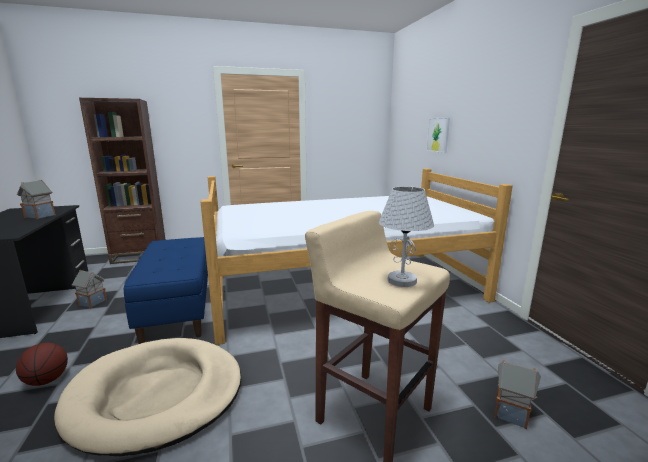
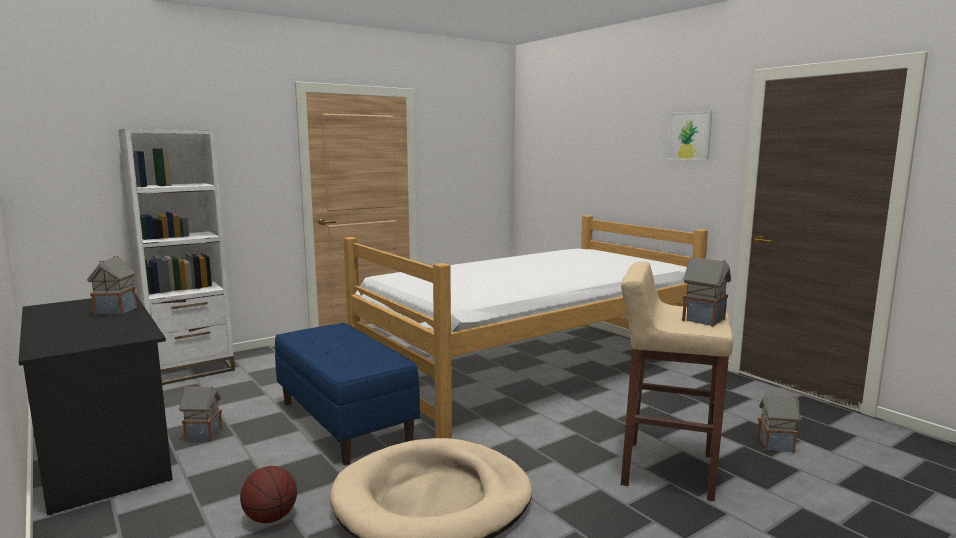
camera: 20 degrees left, 5 degrees down
brown bookcase [79,98,166,264] -> white bookcase [118,129,235,385]
white table lamp [379,186,434,287] -> toy house [682,256,732,327]
picture [426,117,450,153] -> picture moved to [667,111,712,161]

